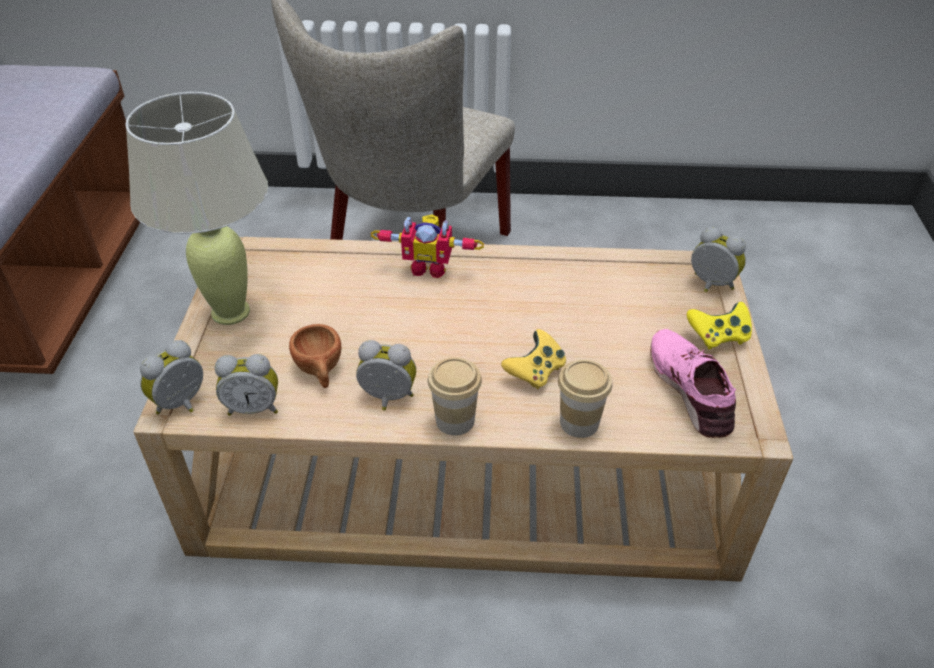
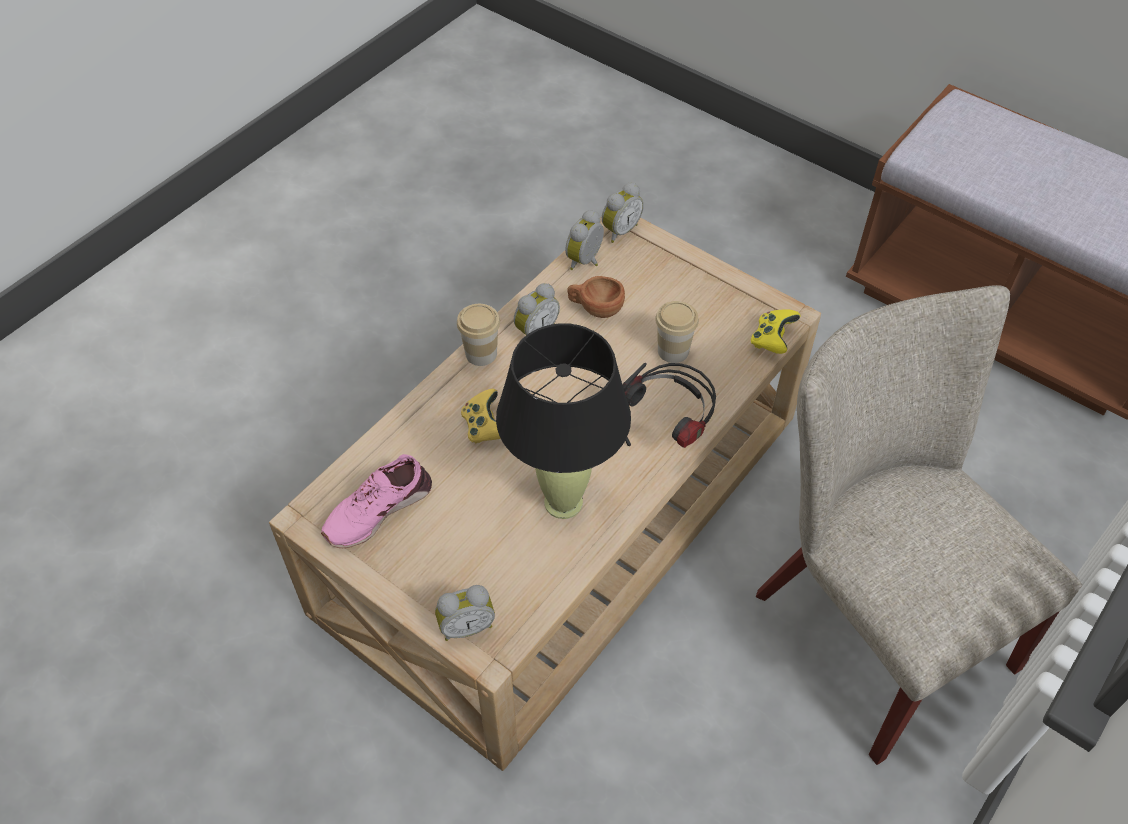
camera: 125 degrees right, 10 degrees up
beige table lamp [125,92,268,325] -> none
alarm clock [140,340,203,415] -> alarm clock turned 60 degrees clockwise [602,183,644,243]
toy robot [371,214,484,278] -> headphones [622,363,716,448]
cup [558,360,612,438] -> cup moved to [655,301,699,363]
pink shoe [650,329,736,438] -> pink shoe turned 120 degrees clockwise [321,454,432,548]
yellow game controller [687,302,752,350] -> yellow game controller moved to [751,310,800,354]
none -> black table lamp [496,323,631,519]

